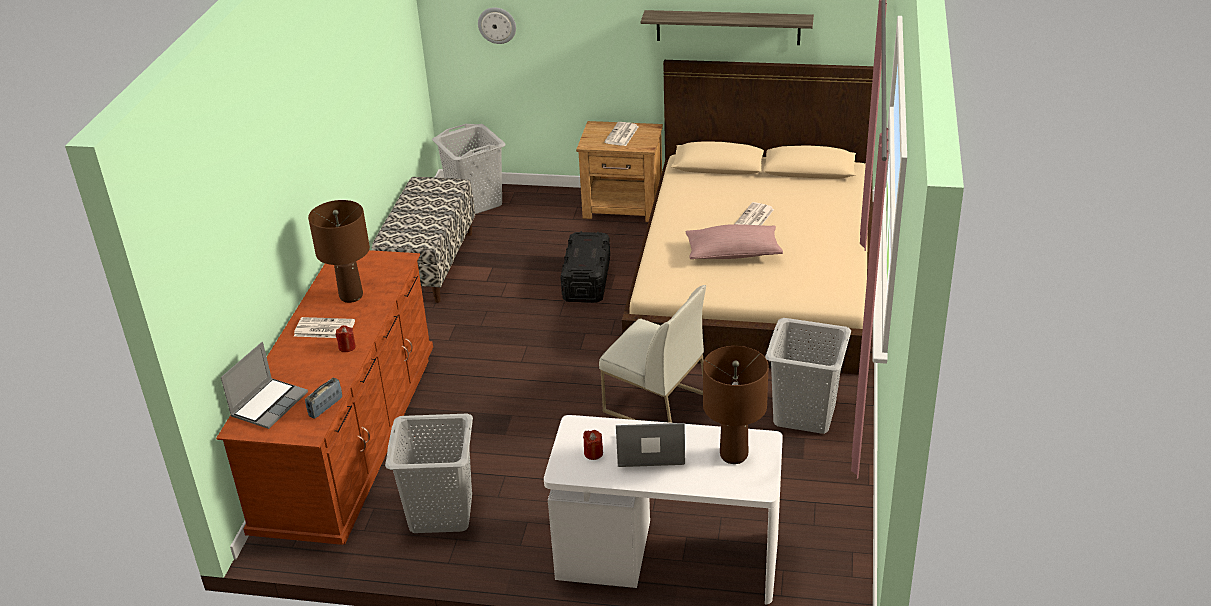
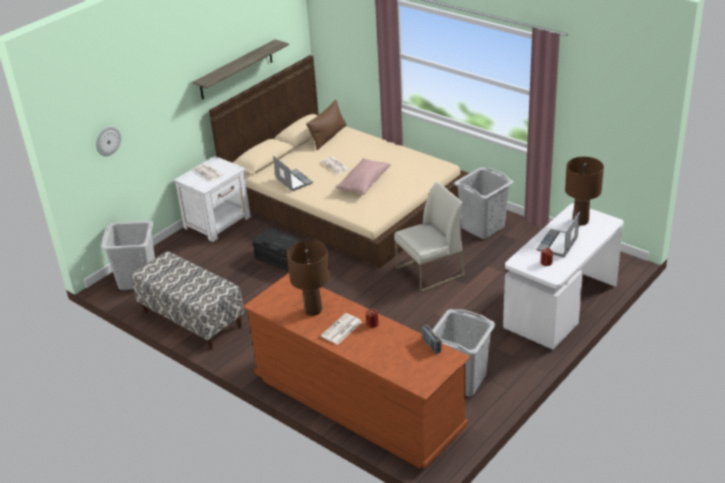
camera: 60 degrees left, 0 degrees up
laptop [221,342,308,429] -> laptop moved to [273,156,313,191]
brown nightstand [576,121,663,222] -> white nightstand [174,156,251,242]
none -> brown pillow [306,100,346,150]

